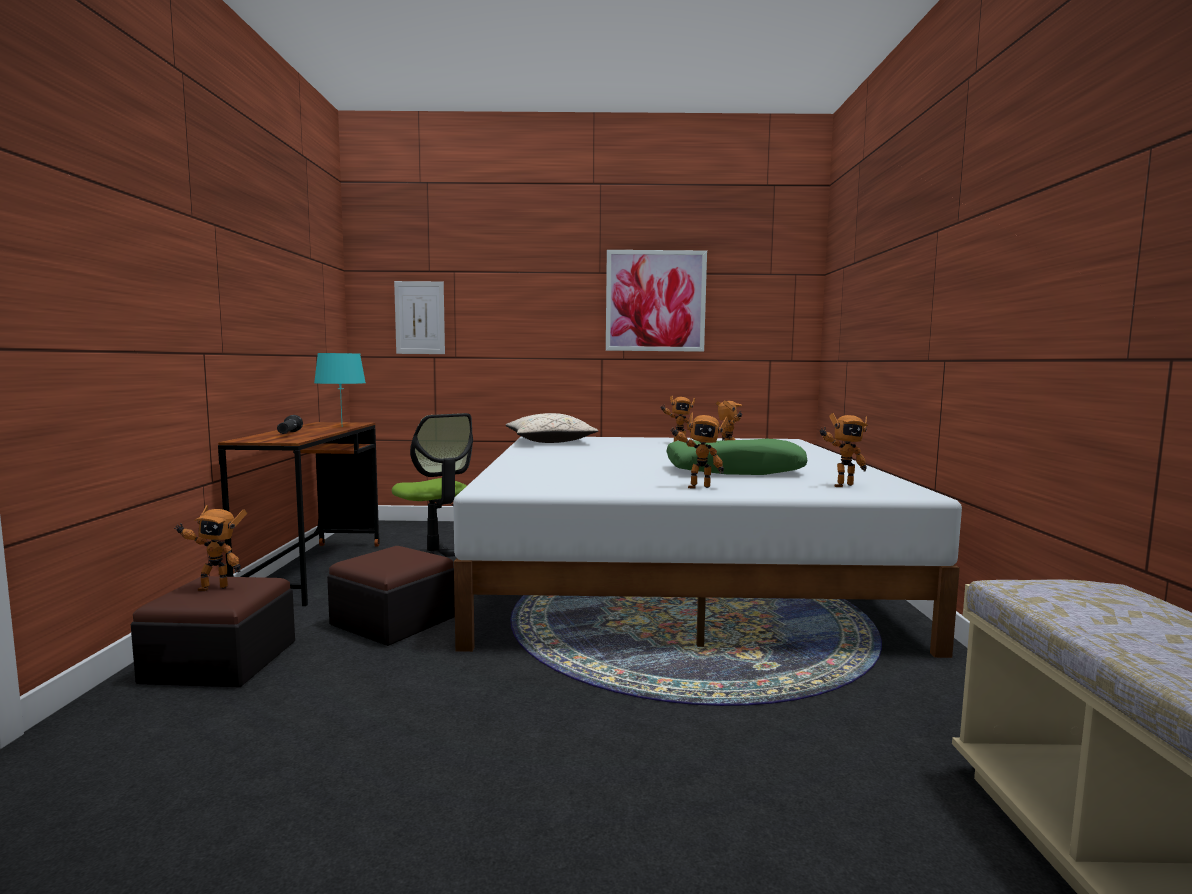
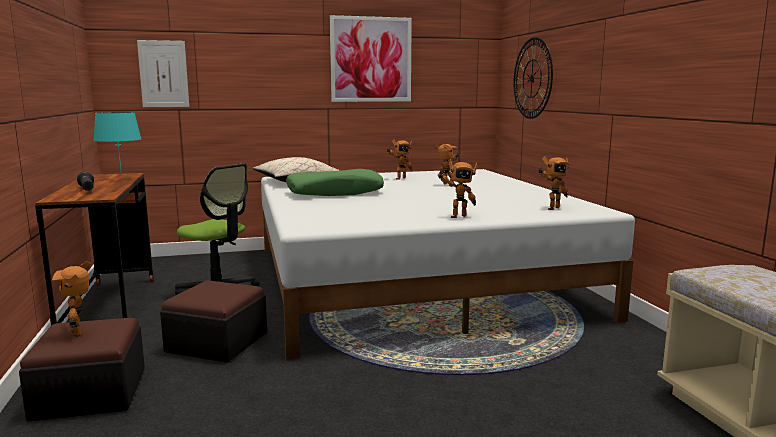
camera: 15 degrees left, 5 degrees up
toy robot [174,505,247,591] -> toy robot turned 90 degrees clockwise [52,261,90,336]
green pillow [666,439,808,475] -> green pillow moved to [286,169,384,196]
none -> wall clock [513,37,553,119]

